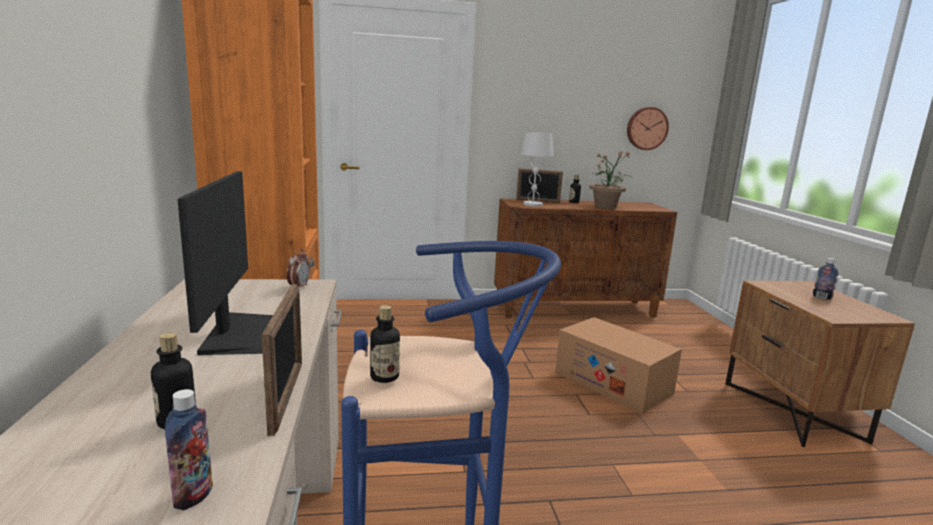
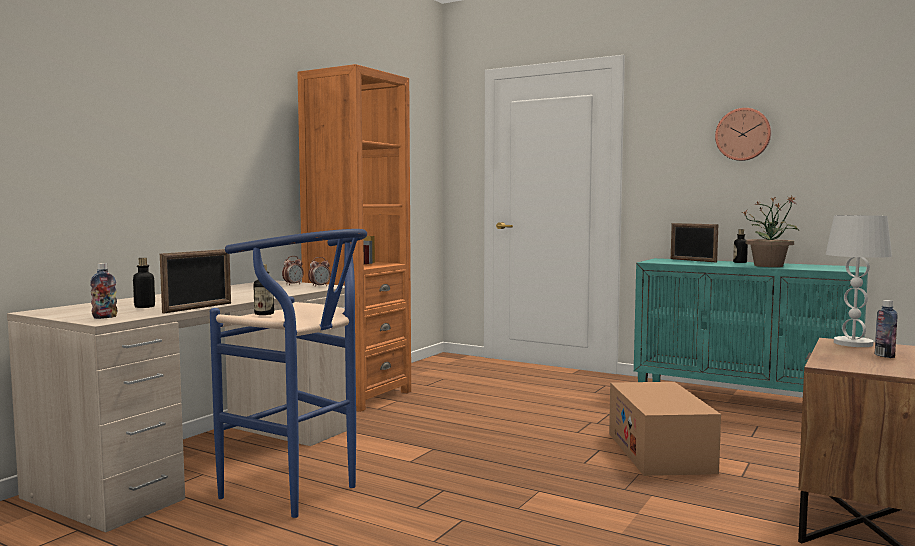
camera: 40 degrees right, 10 degrees down
monitor [177,171,273,355] -> none
brown cabinet [494,199,677,318] -> turquoise cabinet [634,258,868,392]
white table lamp [521,132,553,207] -> white table lamp moved to [825,215,892,347]
wall clock [627,107,669,150] -> wall clock moved to [715,108,771,161]
none -> alarm clock [282,256,304,285]

